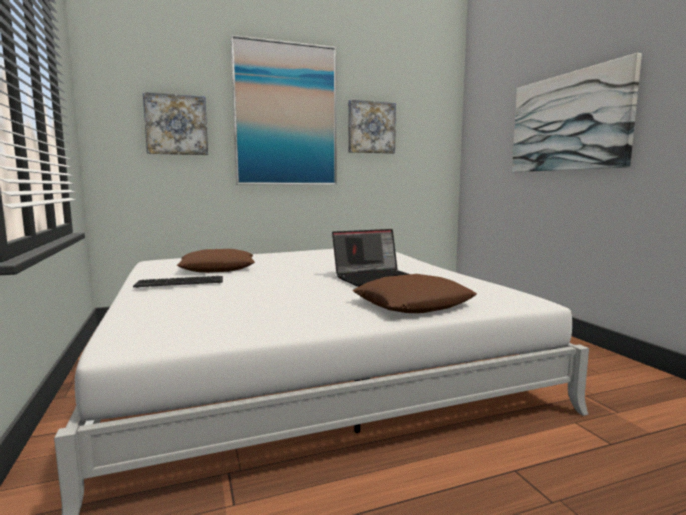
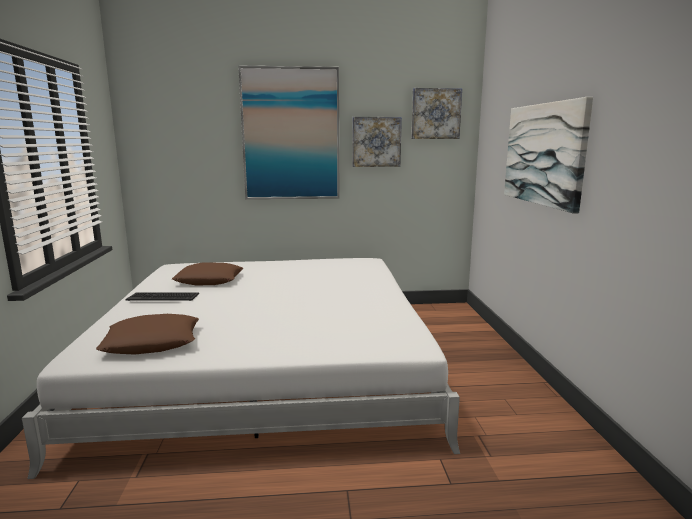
camera: 15 degrees right, 5 degrees up
picture [143,92,208,155] -> picture moved to [411,88,462,139]
laptop [332,229,409,287] -> none
brown pillow [353,274,477,313] -> brown pillow moved to [96,314,199,354]

